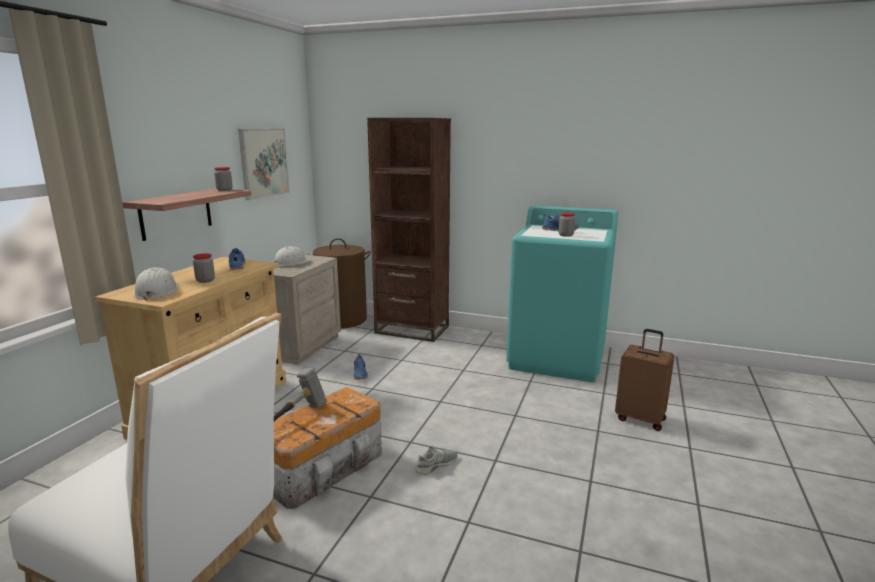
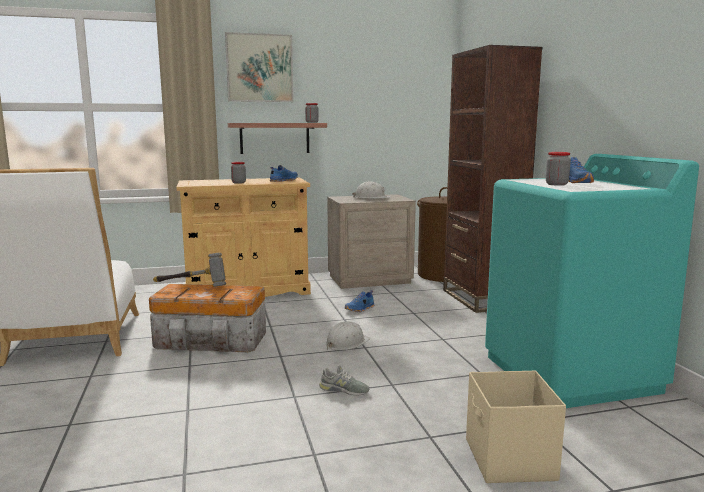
camera: 55 degrees right, 5 degrees down
white hard hat [134,267,179,301] -> white hard hat moved to [325,321,370,350]
picture [238,128,290,200] -> picture moved to [225,32,294,102]
grey shoe [415,445,457,475] -> grey shoe moved to [319,365,369,396]
brown suitcase [615,329,675,431] -> beige storage box [466,370,566,483]

